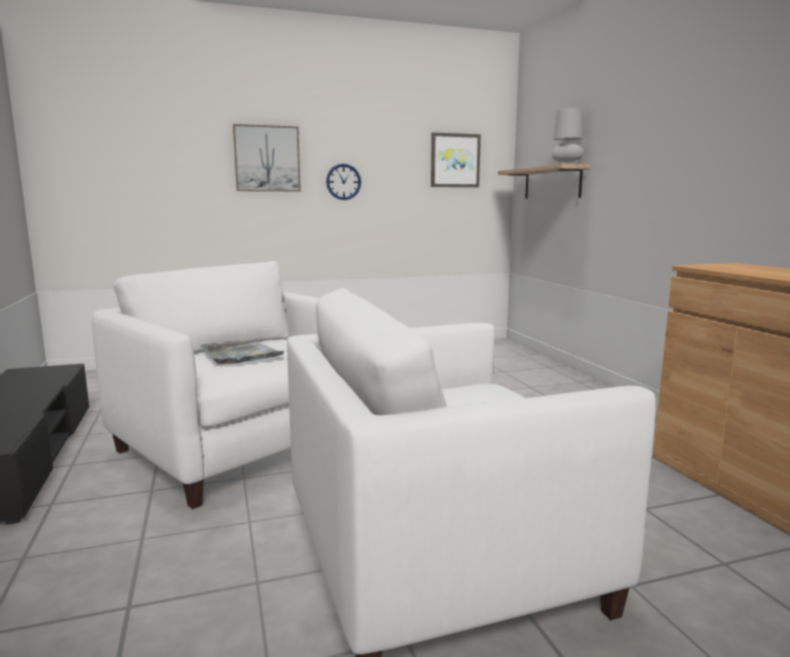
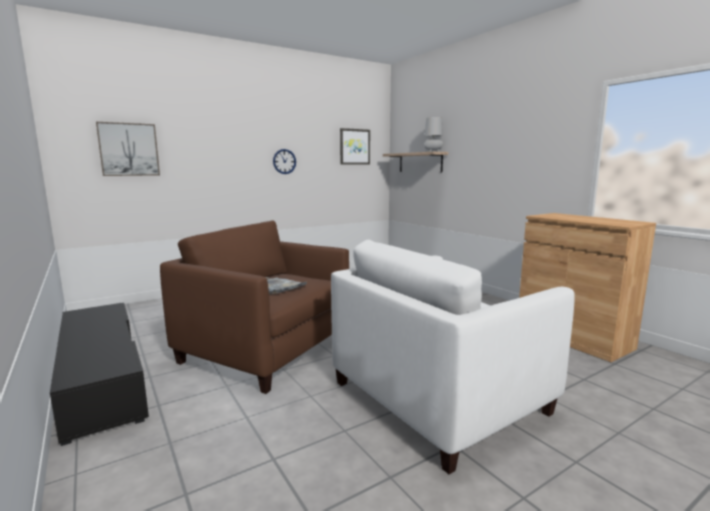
camera: 15 degrees left, 0 degrees up
white armchair [92,261,320,509] -> brown armchair [160,220,349,394]
picture [233,124,301,191] -> picture moved to [96,122,160,176]

